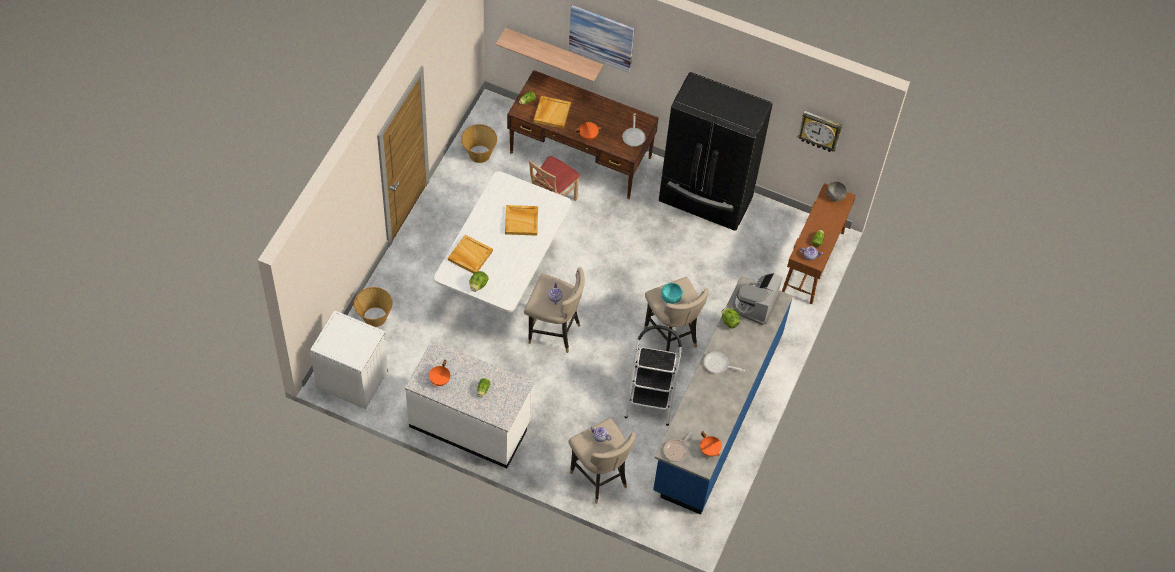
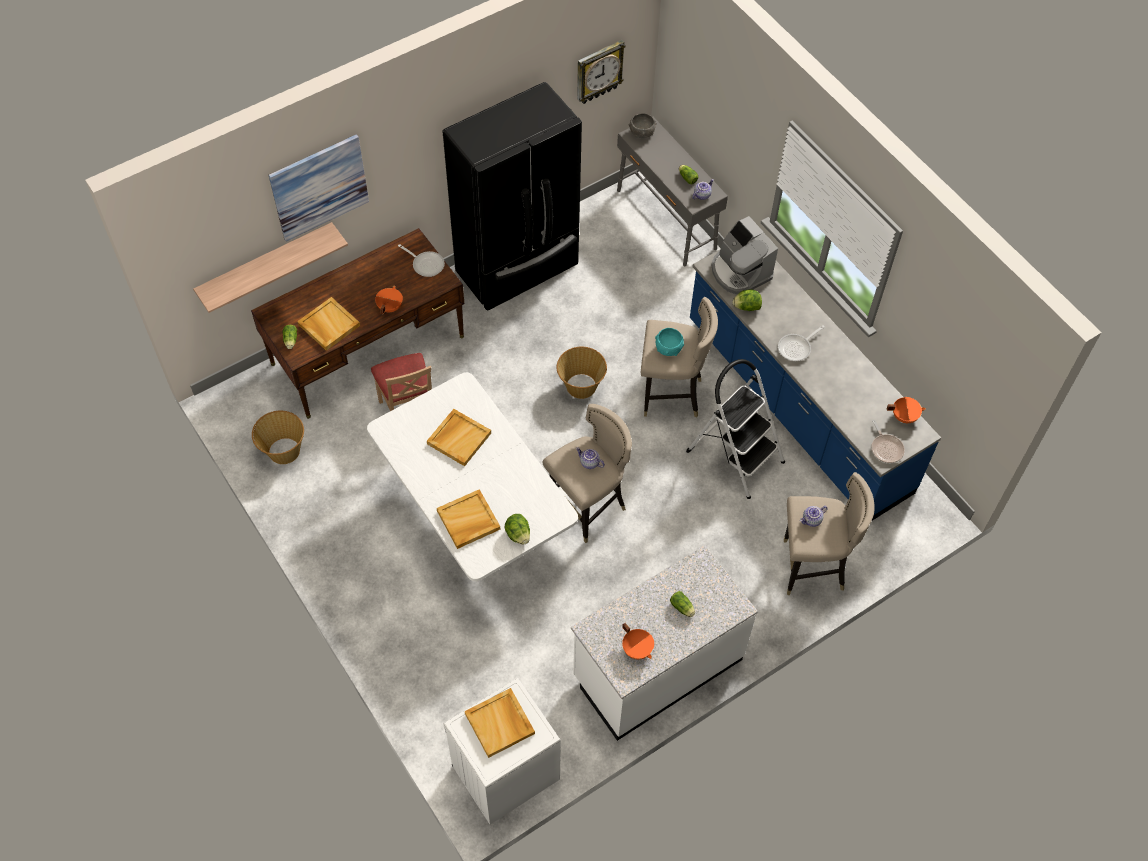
camera: 55 degrees left, 0 degrees up
basket [354,287,392,327] -> basket moved to [557,347,607,399]
brown console table [782,183,856,304] -> grey console table [617,117,728,266]
none -> beige tray [465,688,535,758]

